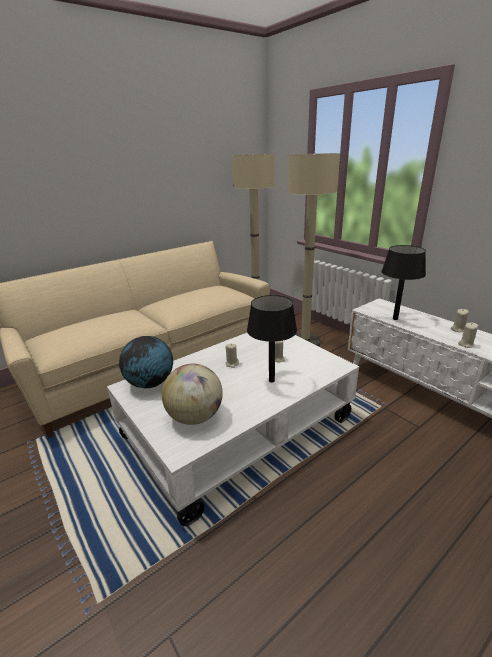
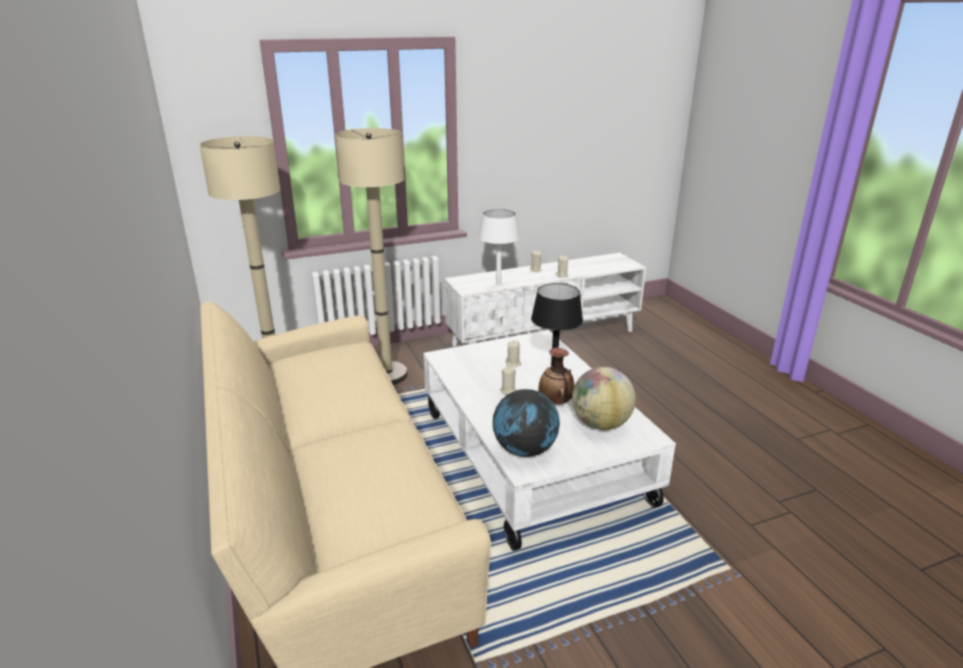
camera: 75 degrees left, 0 degrees up
black table lamp [381,245,426,320] -> white table lamp [479,209,520,286]
none -> vase [539,348,574,404]

